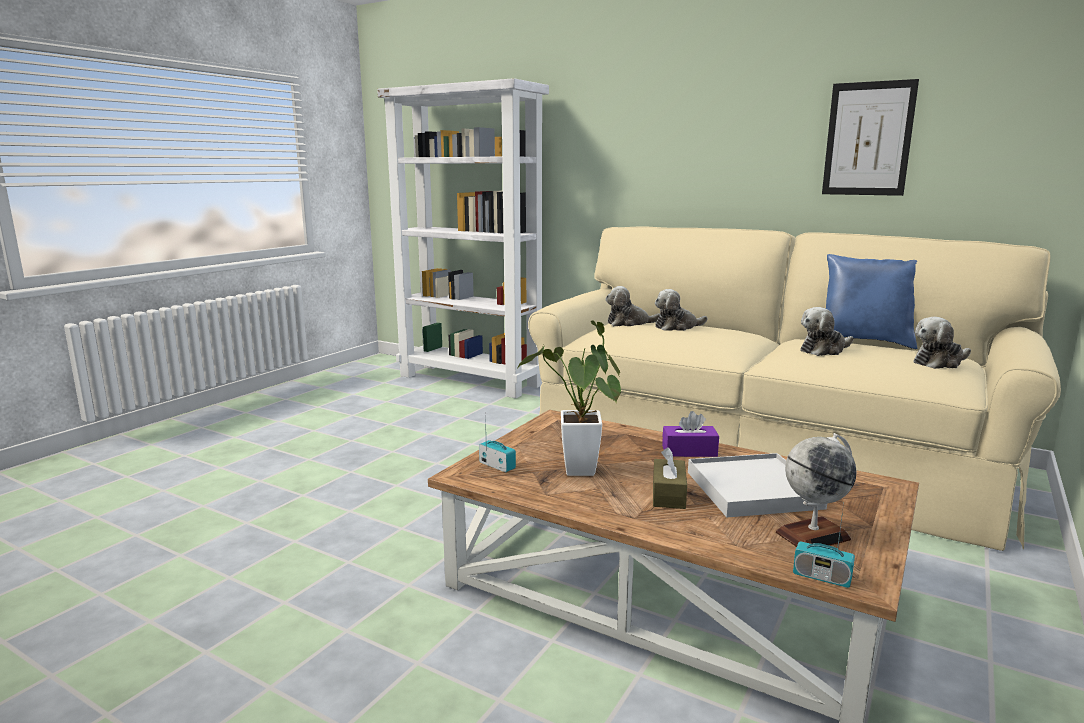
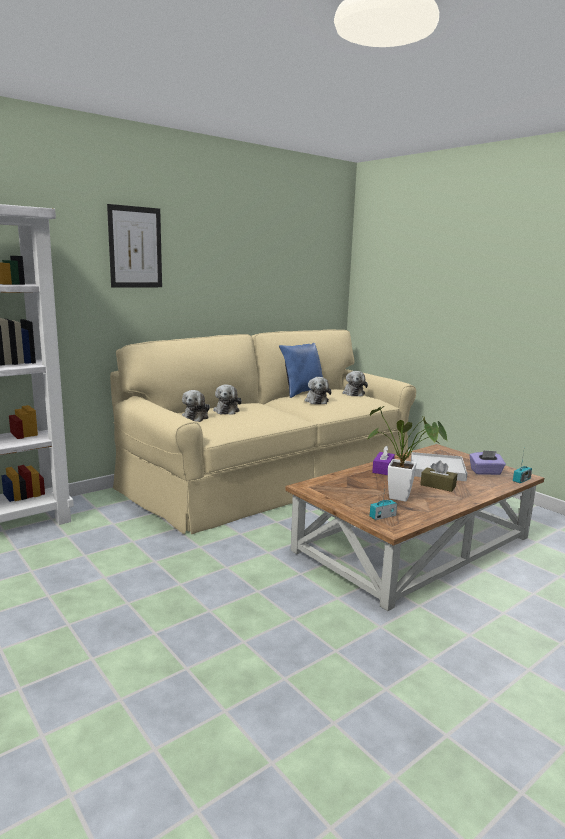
camera: 70 degrees left, 0 degrees up
globe [776,433,857,547] -> purple tissue box [470,450,506,475]
picture [822,79,919,196] -> picture moved to [107,204,162,288]

